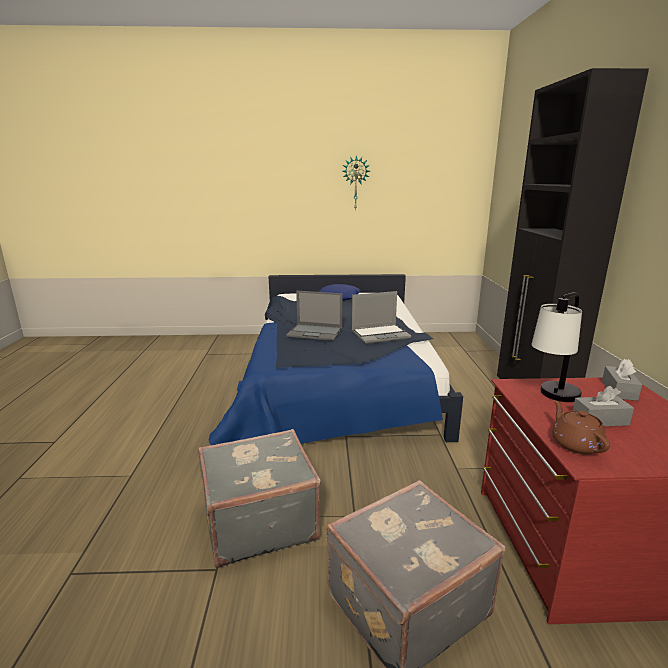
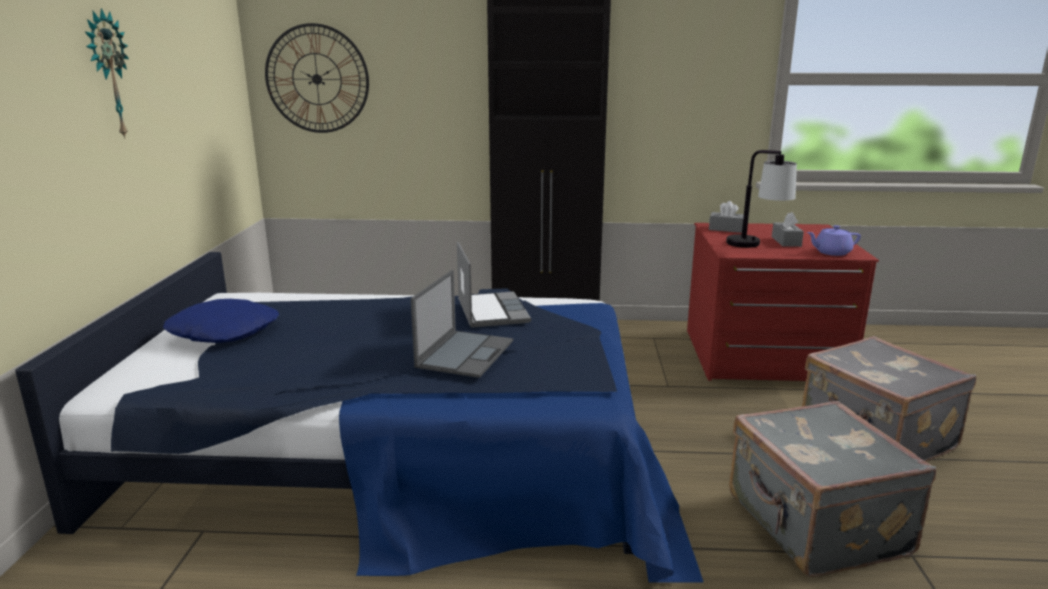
camera: 85 degrees left, 0 degrees up
brown teapot [552,400,610,455] -> purple teapot [807,225,861,256]
none -> wall clock [265,23,369,133]

